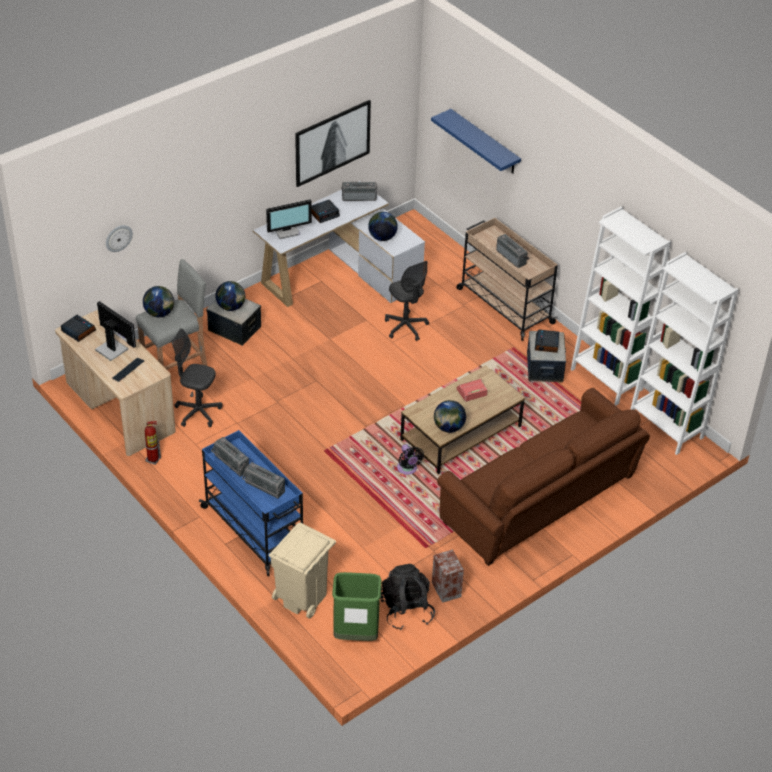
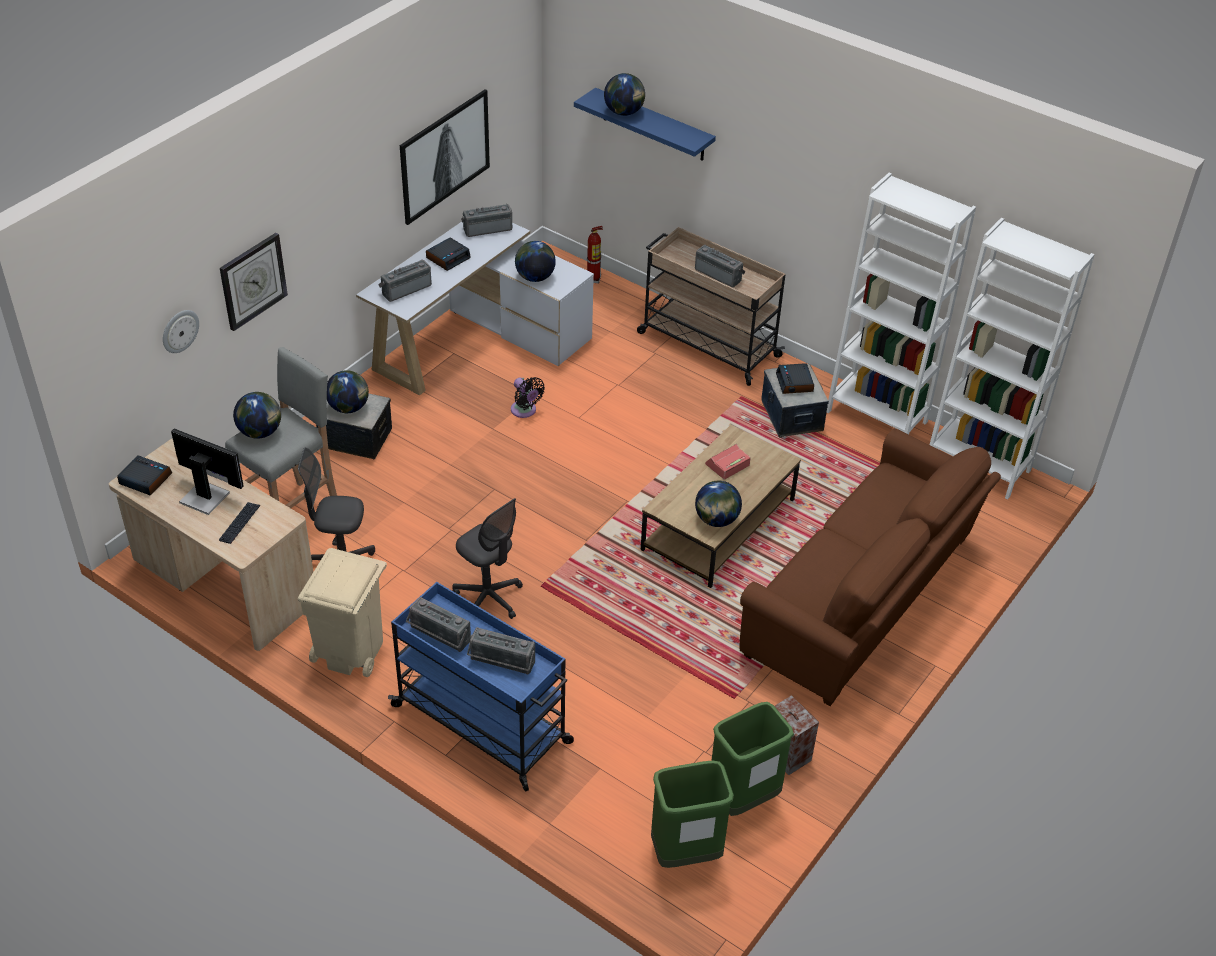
camera: 15 degrees left, 0 degrees up
fire extinguisher [145,421,161,465] -> fire extinguisher moved to [587,226,603,284]
monitor [266,199,312,239] -> radio [378,260,432,302]
beige trash can [269,523,336,619] -> beige trash can moved to [298,548,387,677]
black backpack [380,564,435,630] -> green trash can [711,702,794,816]
grey office chair [385,261,429,341] -> grey office chair moved to [453,498,523,619]
black fan [397,444,424,475] -> black fan moved to [511,377,545,418]
none -> wall clock [220,233,288,331]
none -> globe [604,73,645,116]

